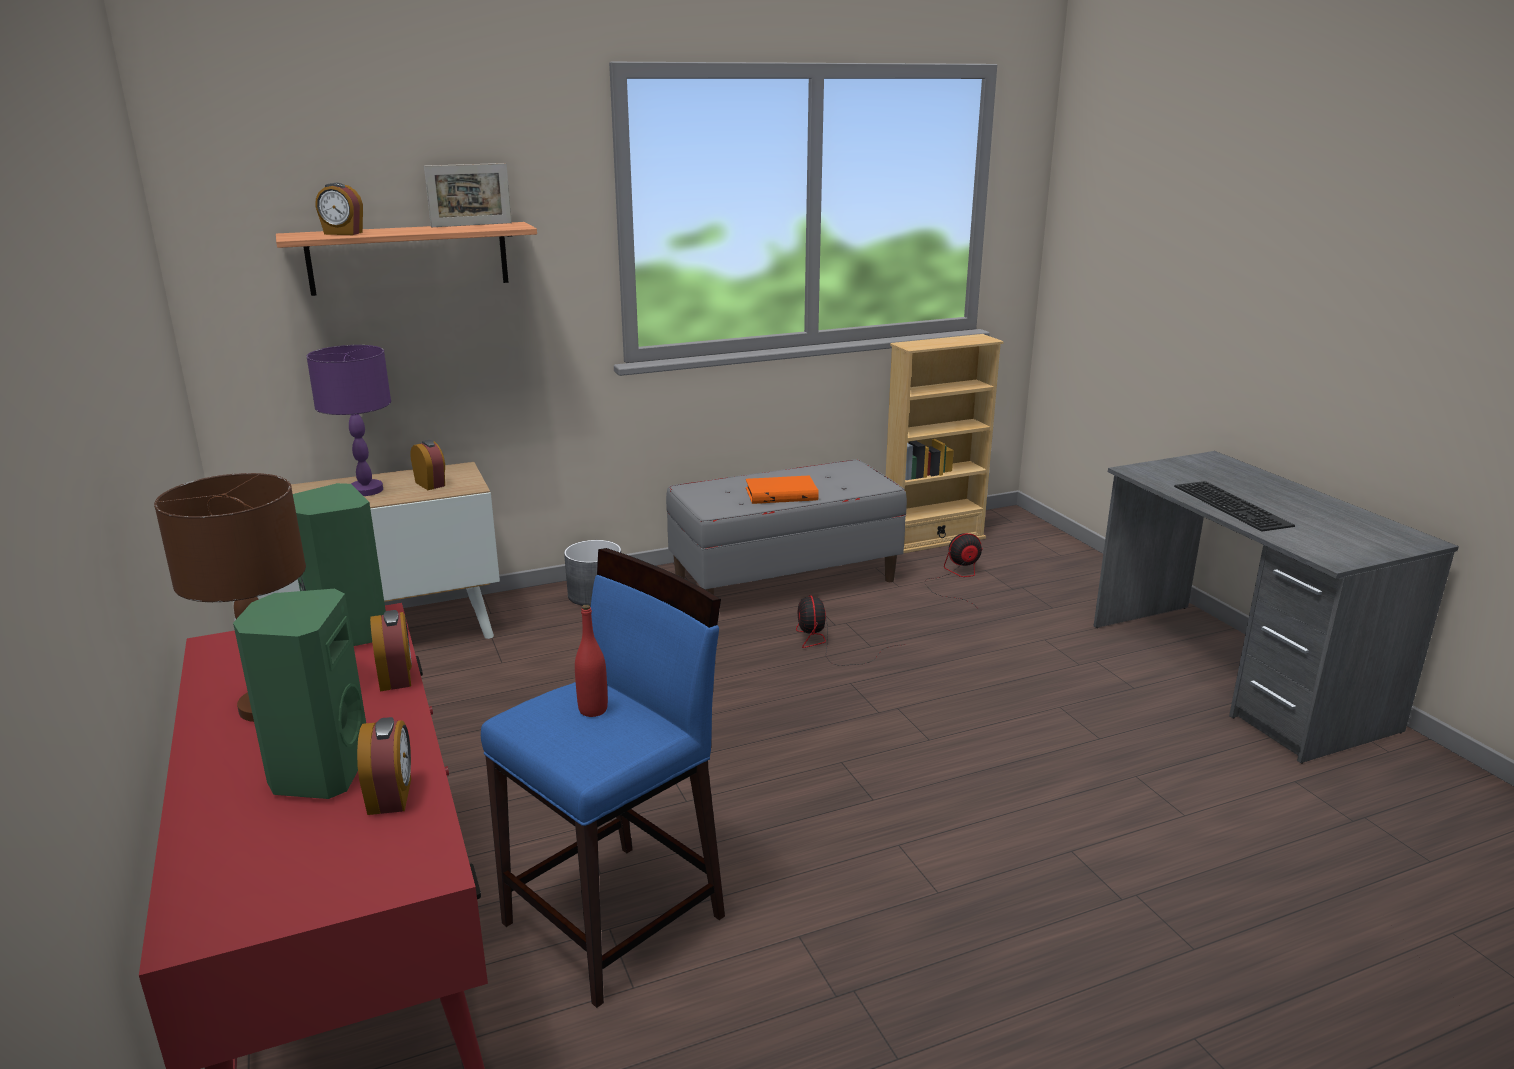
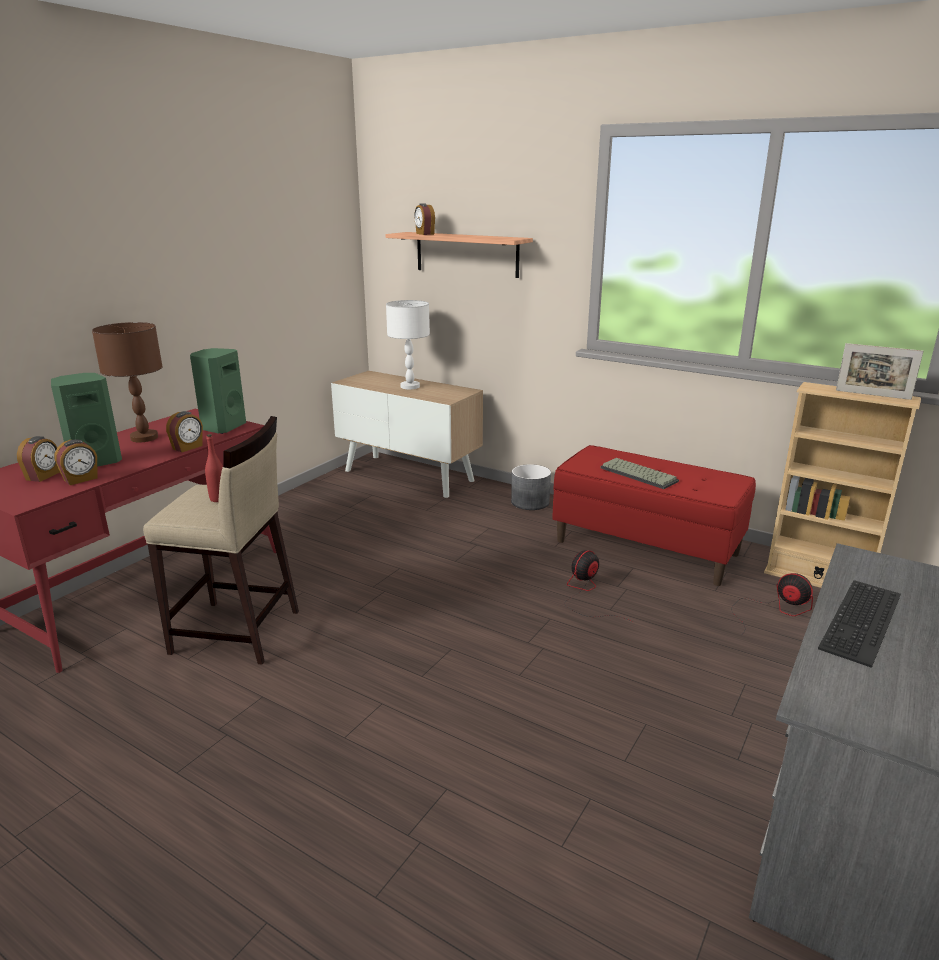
camera: 55 degrees right, 0 degrees up
purple table lamp [306,345,391,496] -> white table lamp [386,300,430,389]
alarm clock [410,440,445,490] -> alarm clock moved to [17,436,60,482]
picture frame [424,163,512,227] -> picture frame moved to [836,343,923,400]
blue stool [481,548,725,1008] -> beige stool [143,416,299,665]
grey bench [666,459,907,595] -> red bench [552,445,756,586]
orange book [746,475,819,504] -> keyboard [600,458,679,489]

